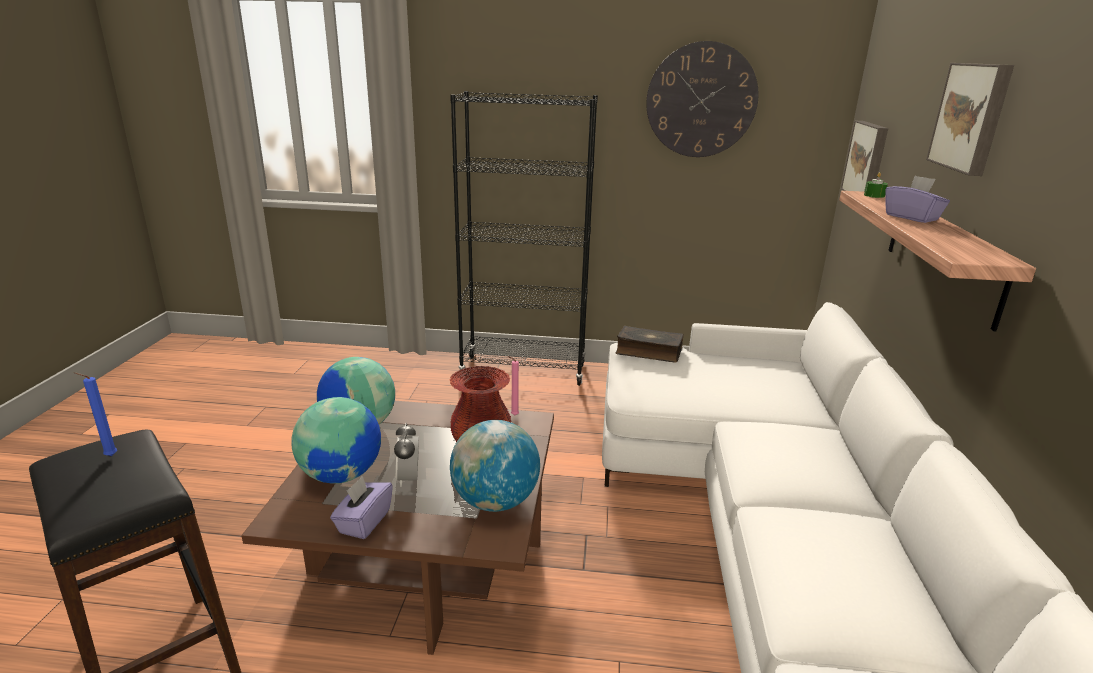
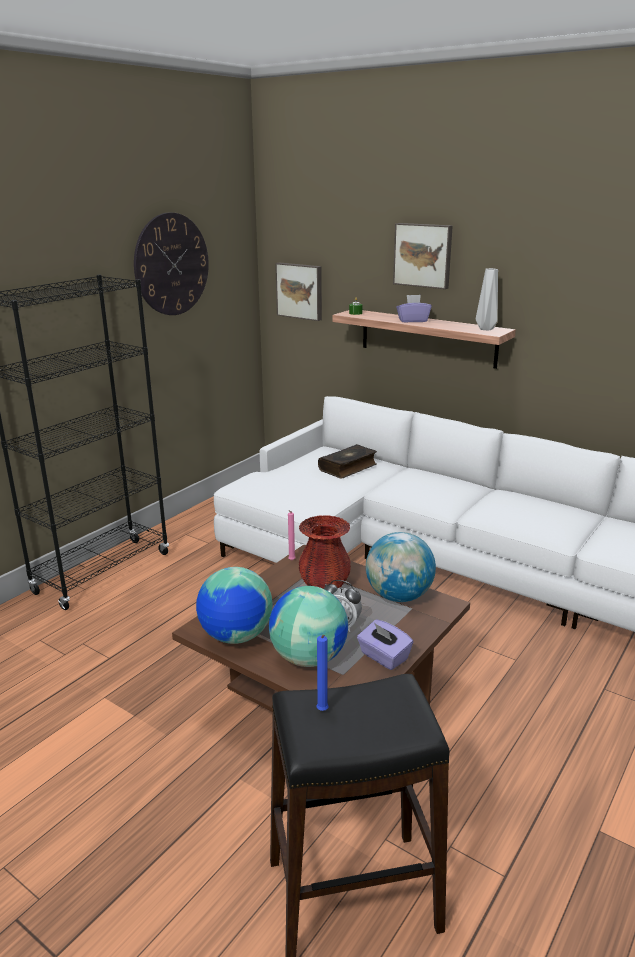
camera: 60 degrees left, 0 degrees up
book [615,326,684,363] -> book moved to [318,444,377,478]
none -> grey vase [476,268,498,331]

